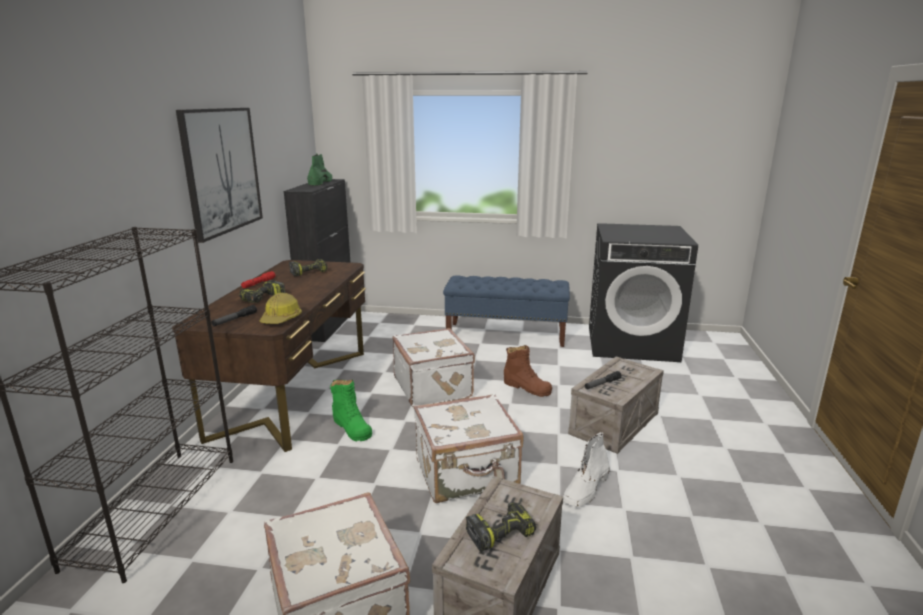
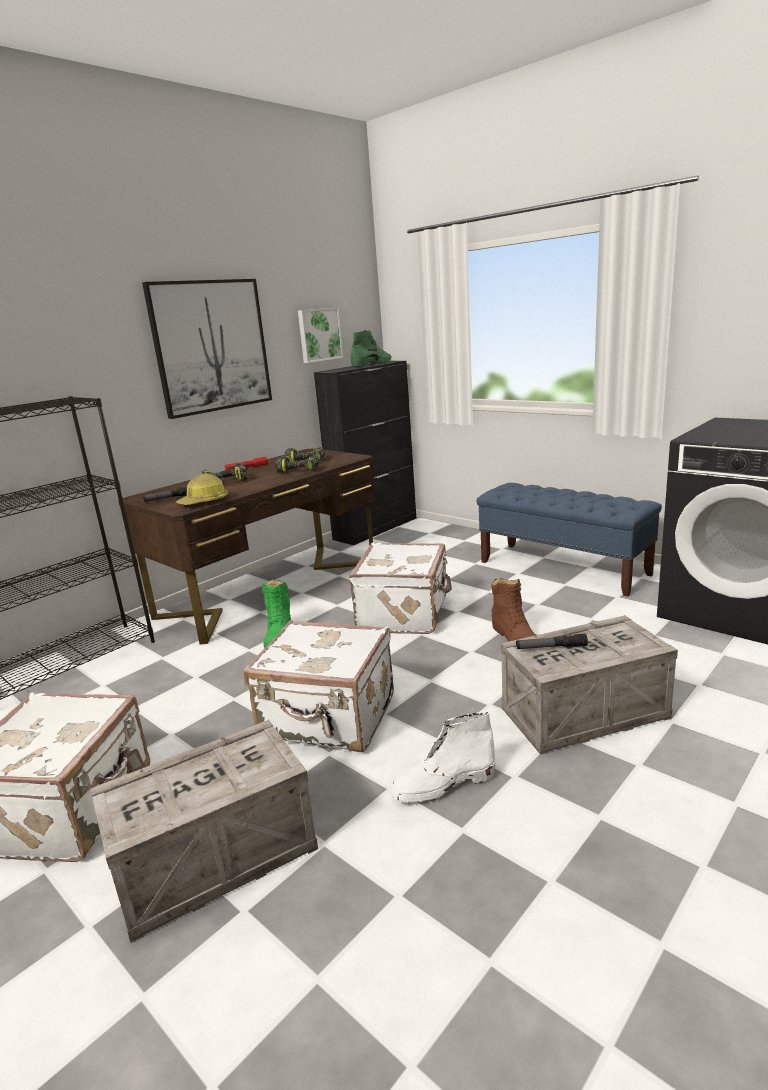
camera: 35 degrees right, 0 degrees up
power drill [466,502,536,552] -> power drill moved to [276,455,319,473]
none -> picture [298,308,343,363]

